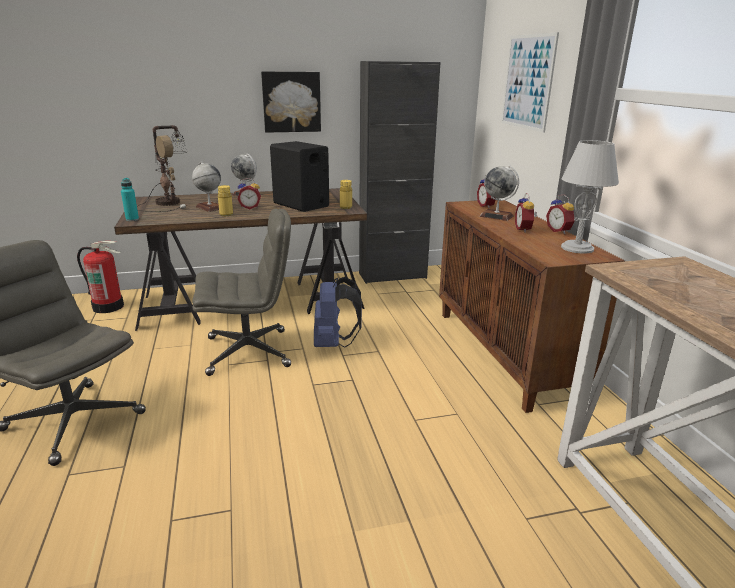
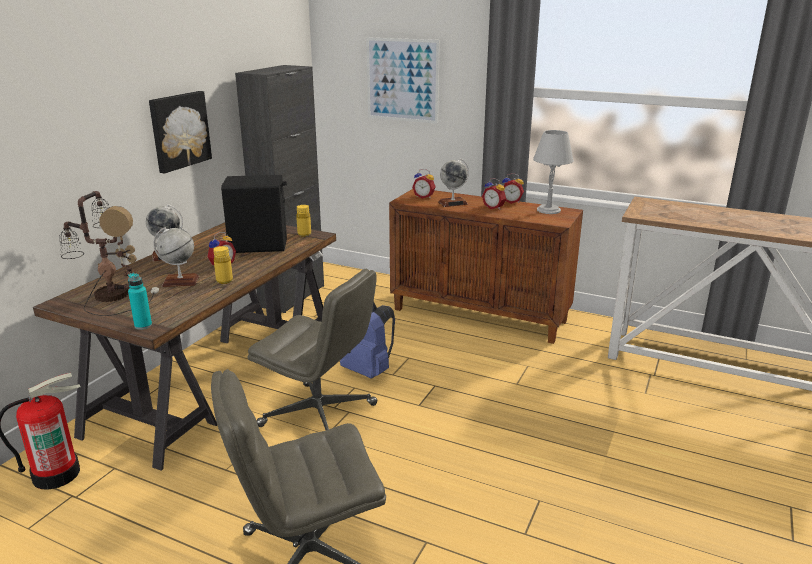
camera: 50 degrees left, 0 degrees up
grey office chair [192,209,291,376] -> grey office chair turned 90 degrees clockwise [247,269,378,430]

